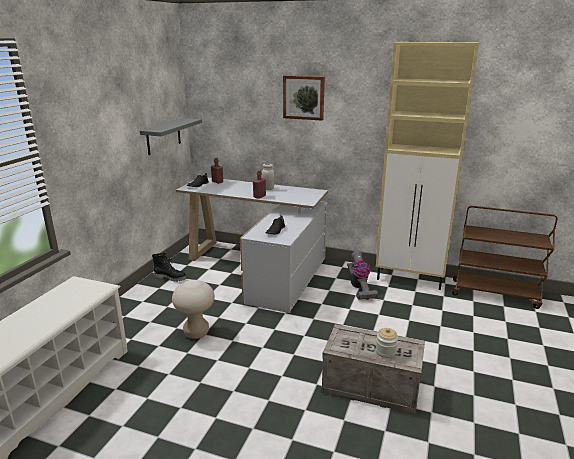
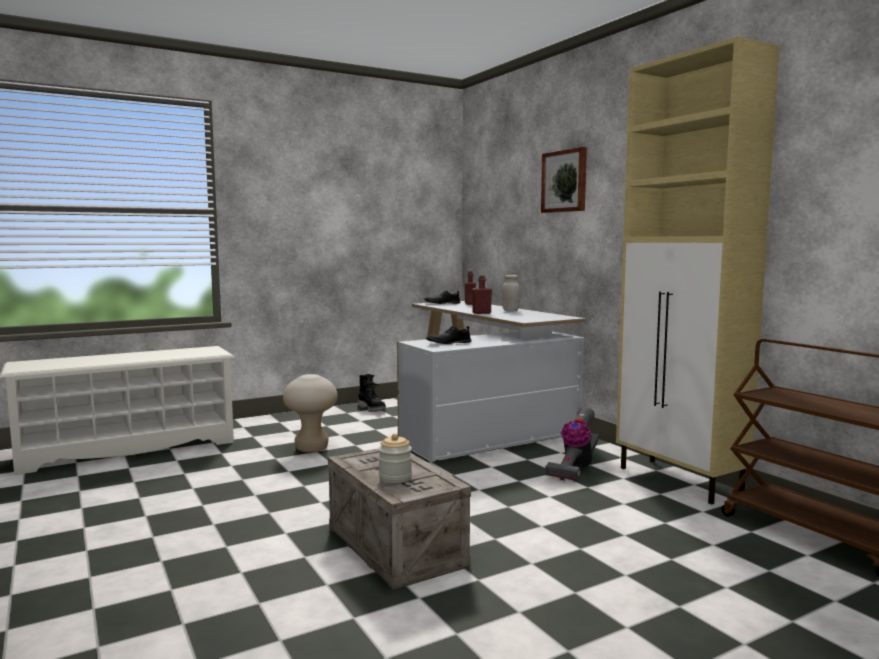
camera: 40 degrees right, 15 degrees down
grey shelf [140,118,202,155] -> none

